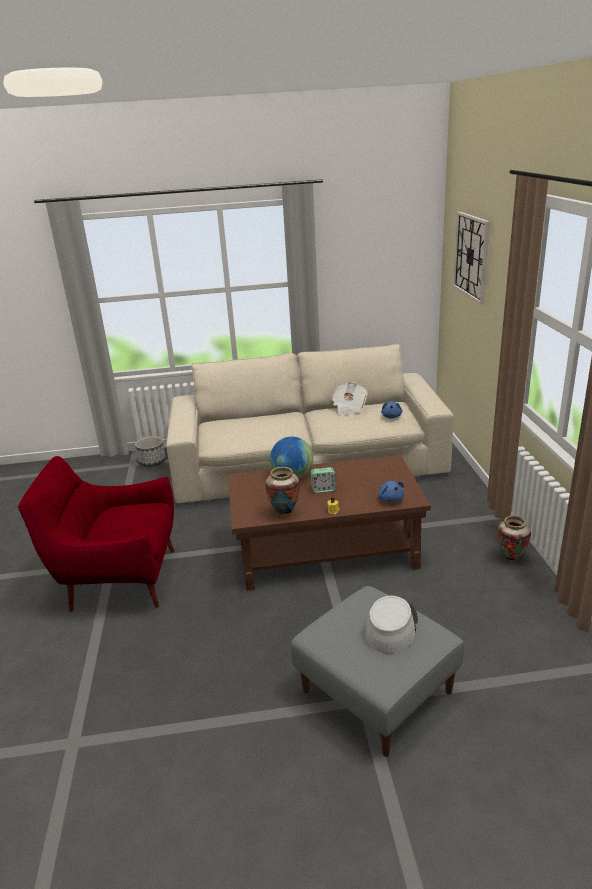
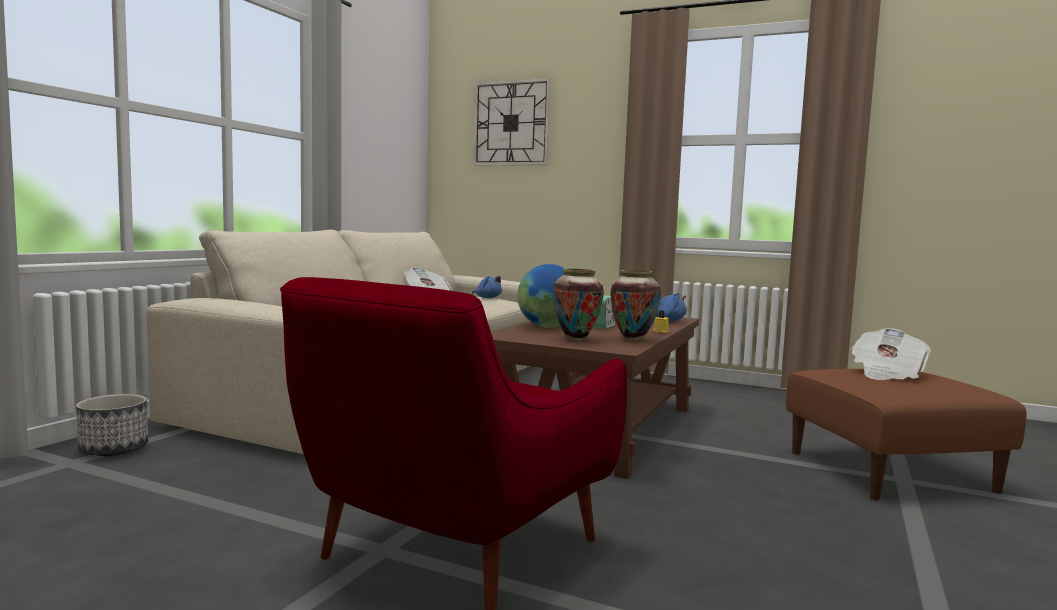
camera: 60 degrees left, 20 degrees down
grey ottoman [291,586,464,757] -> brown ottoman [786,369,1027,500]
grey hat [365,596,418,654] -> newspaper [851,328,931,380]
vase [497,516,531,561] -> vase moved to [553,268,604,341]

